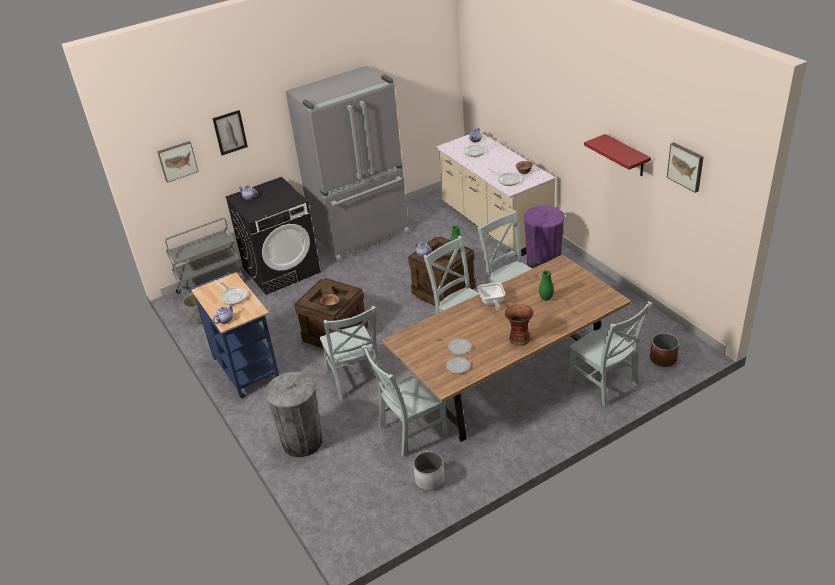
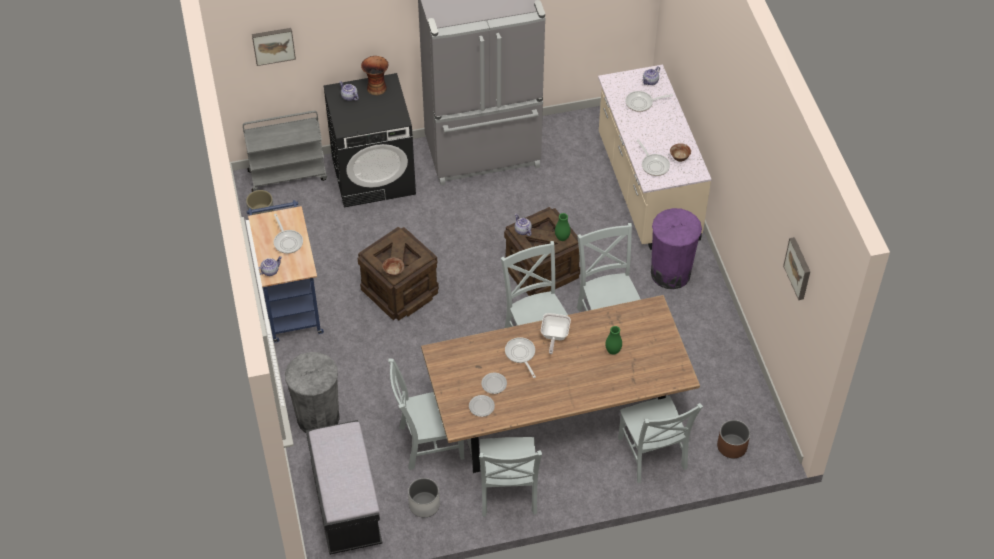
camera: 15 degrees right, 15 degrees up
picture [212,110,248,155] -> none
grey chair [320,306,384,400] -> grey chair moved to [479,437,542,517]
vase [505,304,533,346] -> vase moved to [361,56,389,95]
red shelf [584,134,651,176] -> none
none -> black bench [306,420,383,555]
none -> frying pan [505,337,536,378]

